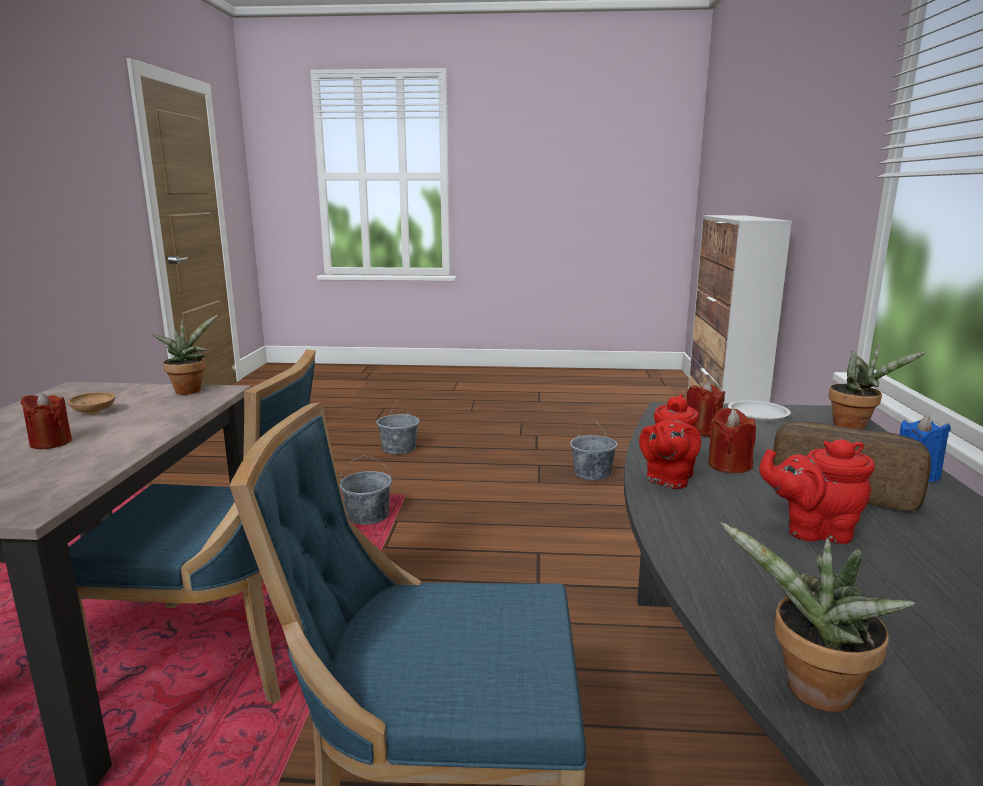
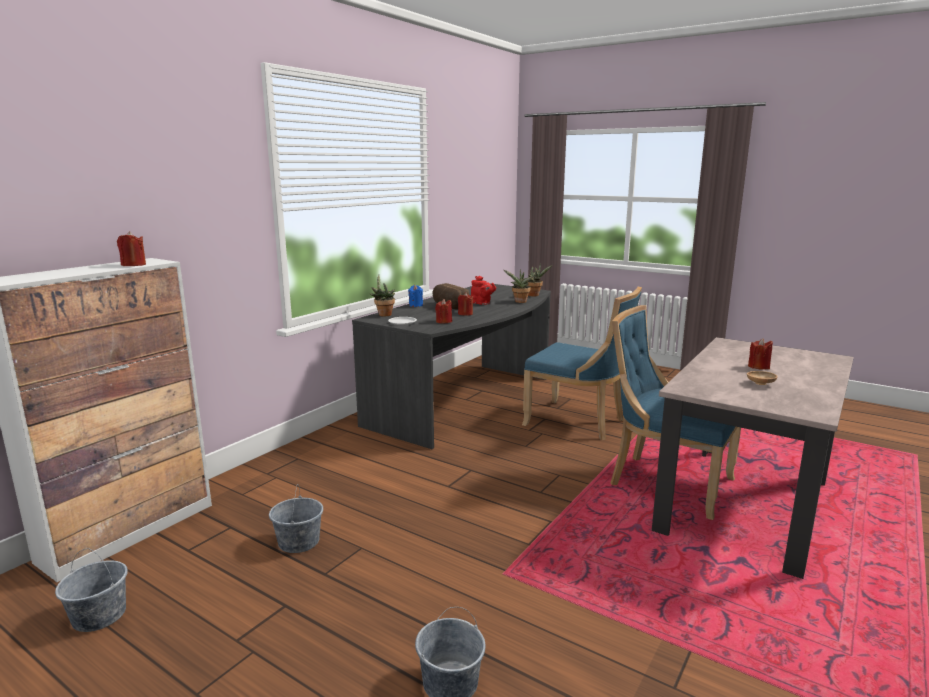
camera: 150 degrees left, 0 degrees up
potted plant [152,315,218,395] -> potted plant moved to [504,269,534,303]
grey bucket [339,456,392,525] -> grey bucket moved to [55,548,128,632]
red teapot [639,394,701,489] -> none
none -> red candle [117,231,146,266]

